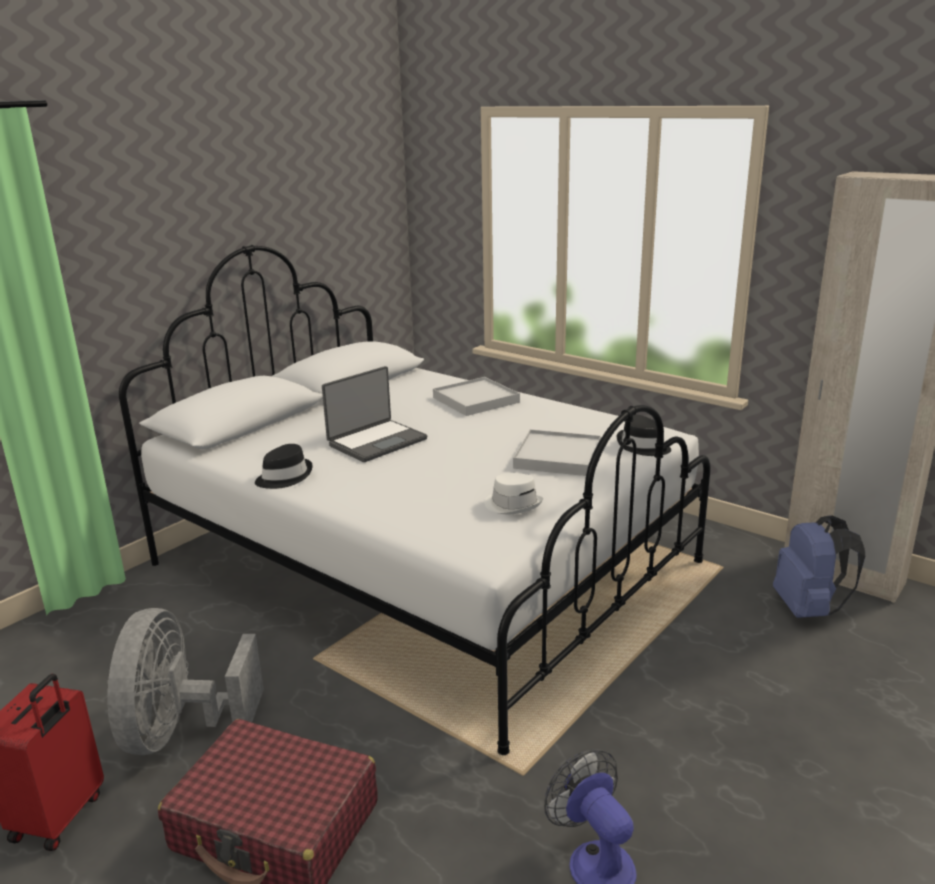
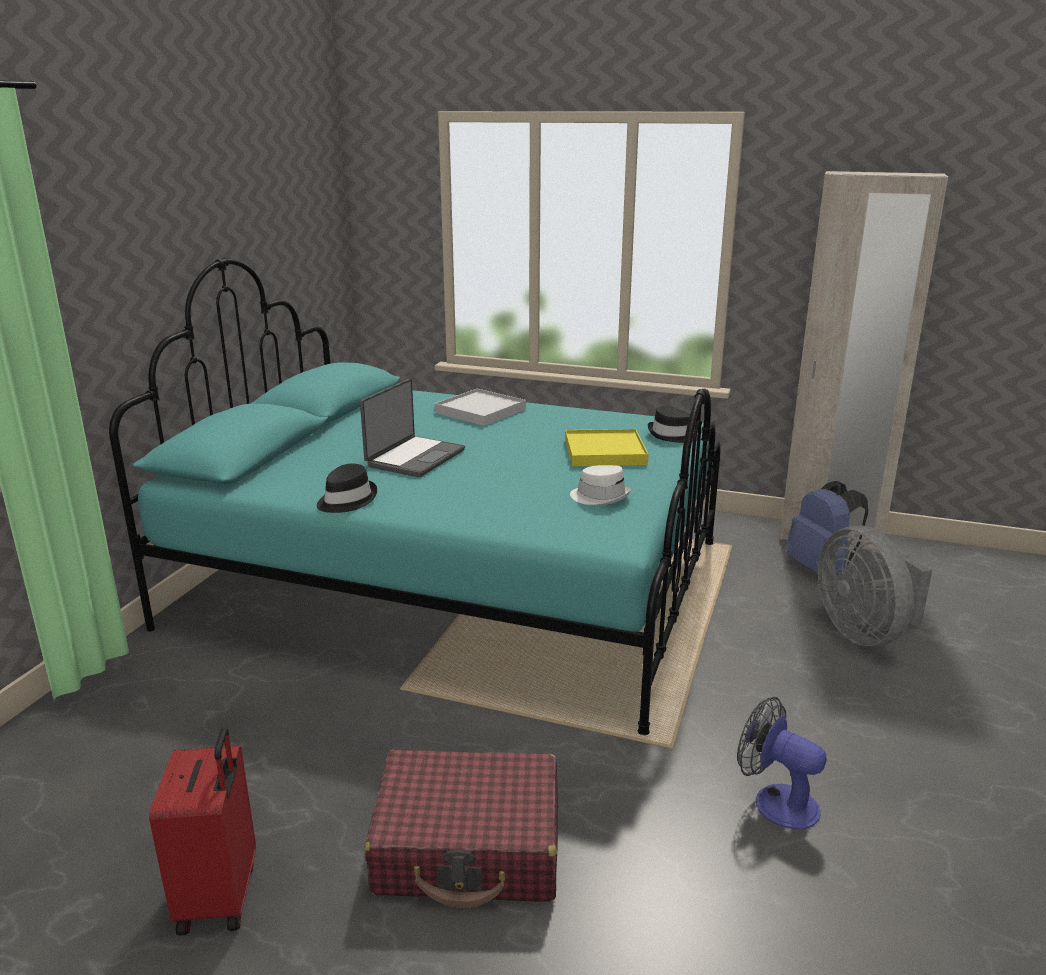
camera: 20 degrees left, 0 degrees up
grey fan [108,608,264,755] -> grey fan moved to [818,525,932,647]
white bed [119,245,711,755] -> turquoise bed [109,258,721,735]
white tray [513,429,601,476] -> yellow tray [565,429,649,466]

